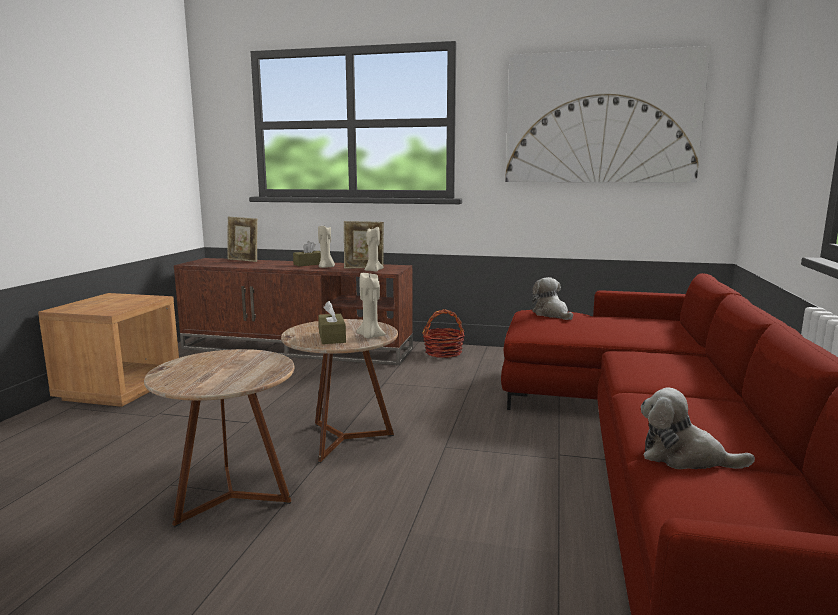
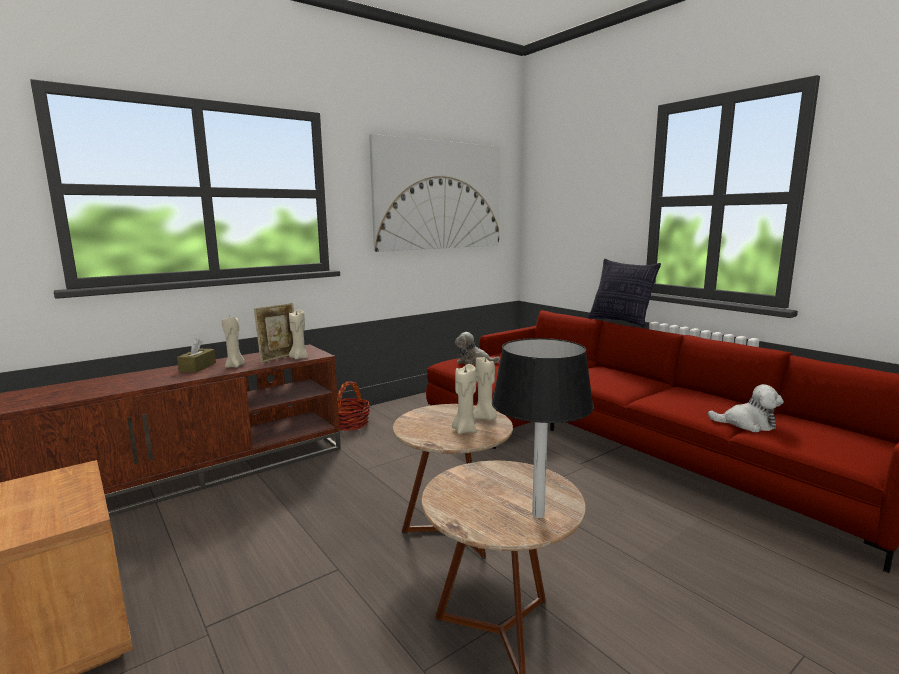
camera: 50 degrees left, 0 degrees up
picture frame [227,217,258,262] -> none
brown tissue box [318,301,346,344] -> beige candle [452,364,476,434]
plush toy [641,387,755,469] -> plush toy turned 135 degrees counterclockwise [708,384,784,432]
none -> black table lamp [492,338,594,518]
none -> pillow [588,259,661,328]

